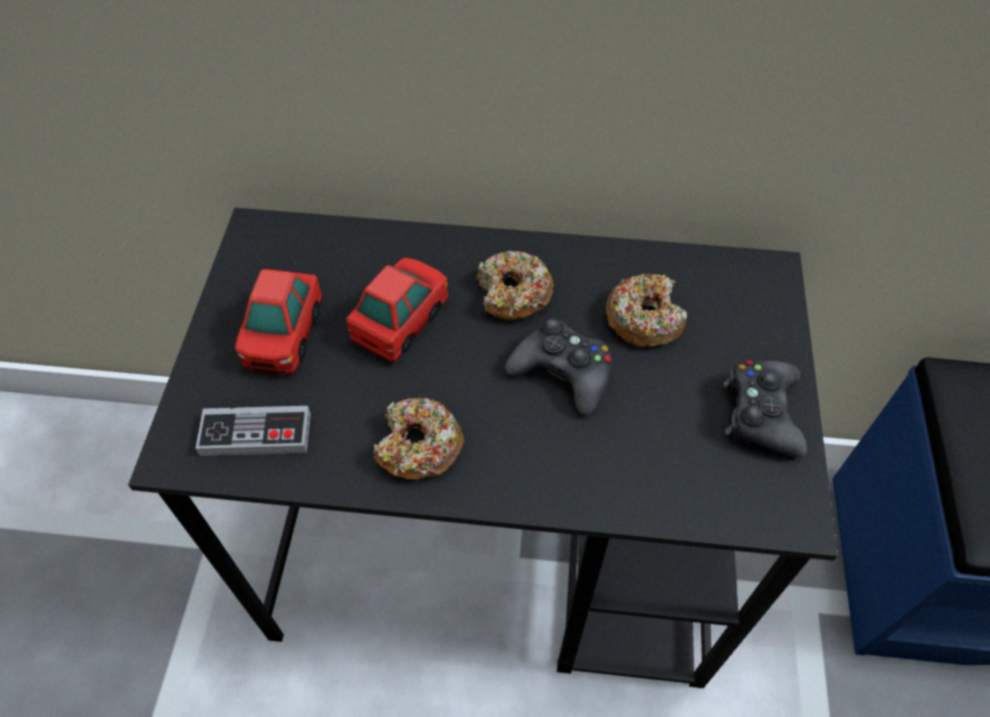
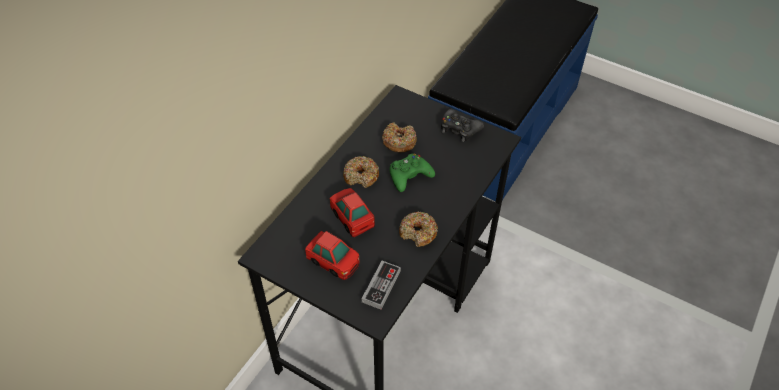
camera: 65 degrees left, 5 degrees down
black game controller [505,318,612,415] -> green game controller [389,154,435,192]

